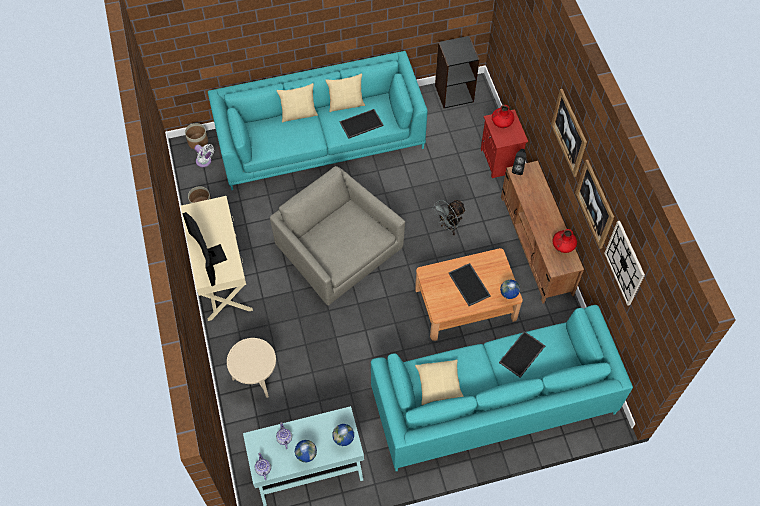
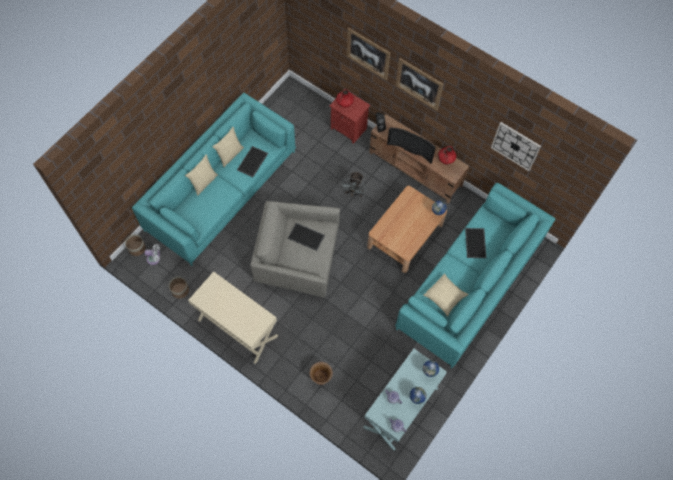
camera: 40 degrees left, 5 degrees up
television [182,212,227,286] -> television moved to [387,127,436,163]
beige side table [227,338,276,398] -> brown planter [310,362,333,385]
black bookcase [435,36,480,108] -> none
tray [448,263,491,306] -> tray moved to [288,223,325,251]
picture [575,160,614,249] -> picture moved to [347,28,390,80]

